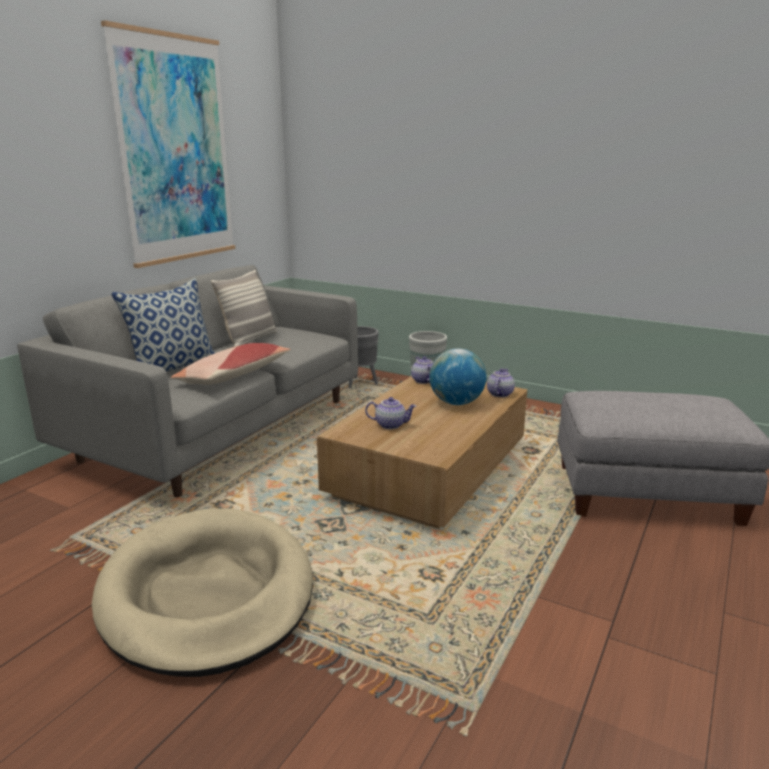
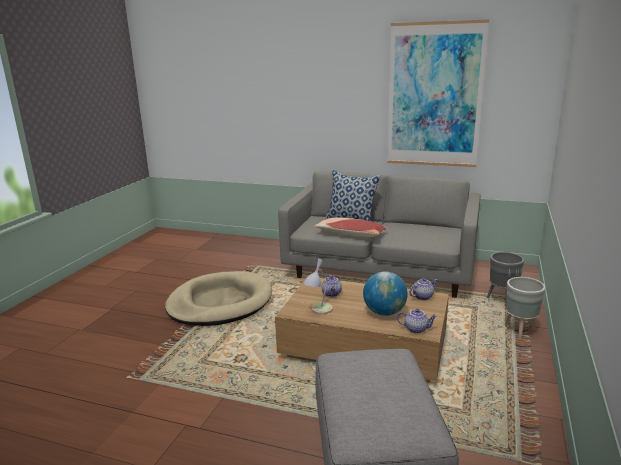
camera: 80 degrees right, 0 degrees up
pillow [211,270,277,347] -> none
none -> table lamp [304,258,333,315]

